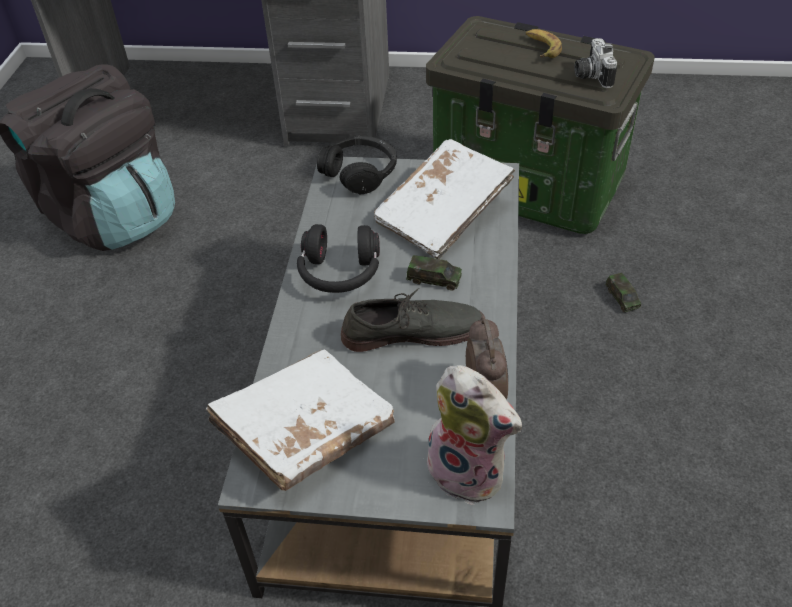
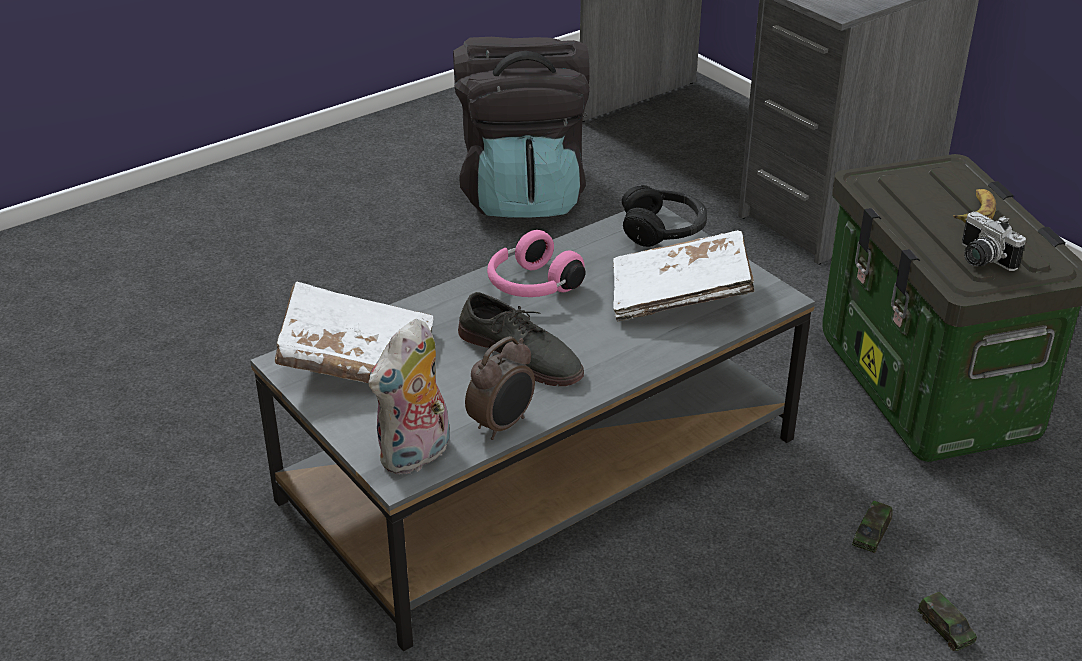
camera: 45 degrees right, 10 degrees down
black headphones [297,224,380,293] -> pink headphones [487,230,585,297]
toy car [406,255,462,291] -> toy car moved to [917,592,977,651]
plush toy [426,365,522,505] -> plush toy turned 45 degrees clockwise [369,319,450,475]
camera [574,38,617,88] -> camera turned 75 degrees counterclockwise [962,212,1026,271]

